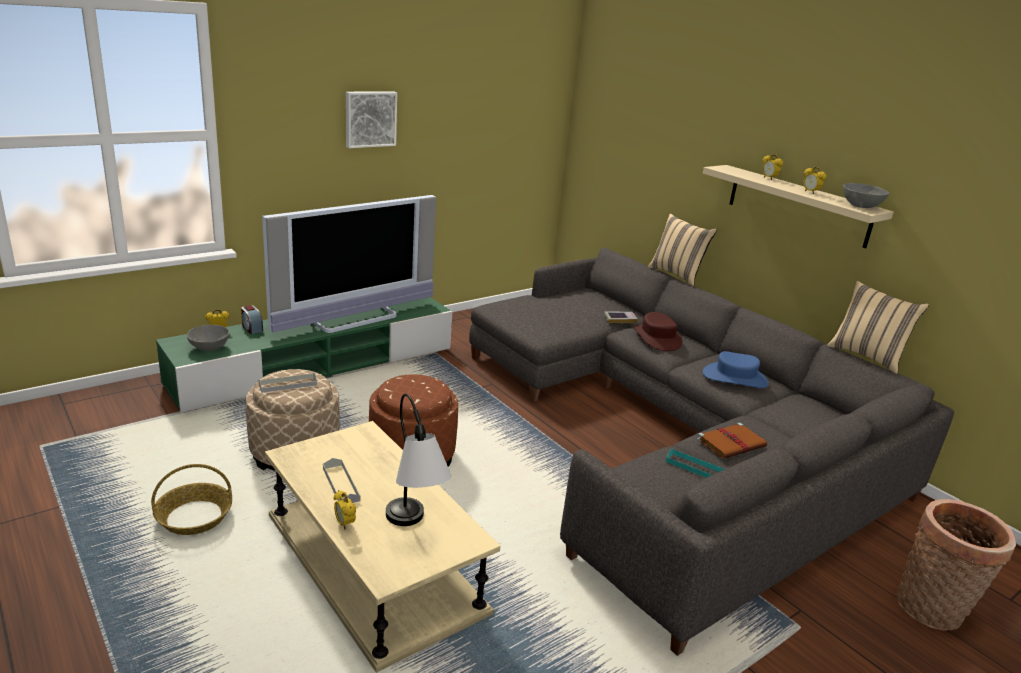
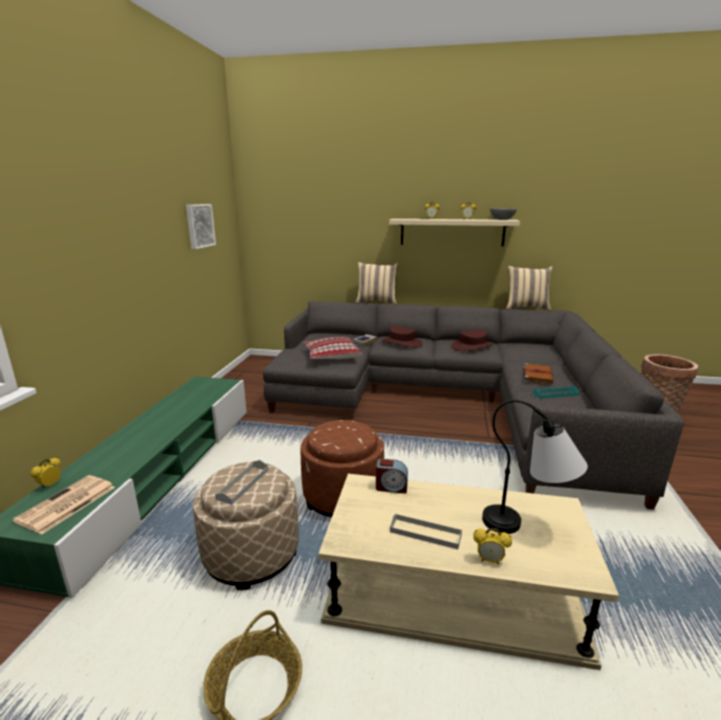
camera: 40 degrees left, 5 degrees down
grey bowl [187,325,229,351] -> newspaper [13,475,115,534]
alarm clock [241,305,263,334] -> alarm clock moved to [376,459,408,494]
television [262,195,436,333] -> none
picture [346,91,397,148] -> picture moved to [186,204,216,249]
blue hat [703,351,769,388] -> brown hat [452,329,493,351]
none -> pillow [303,337,362,359]

